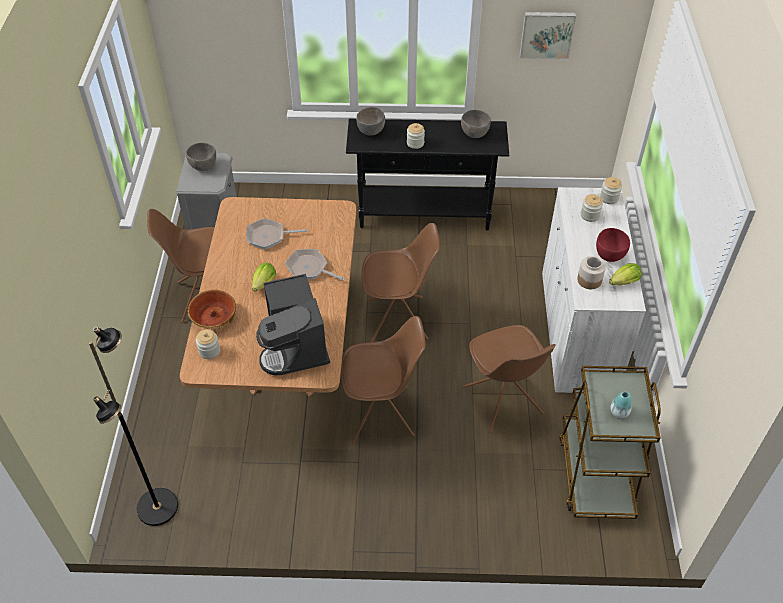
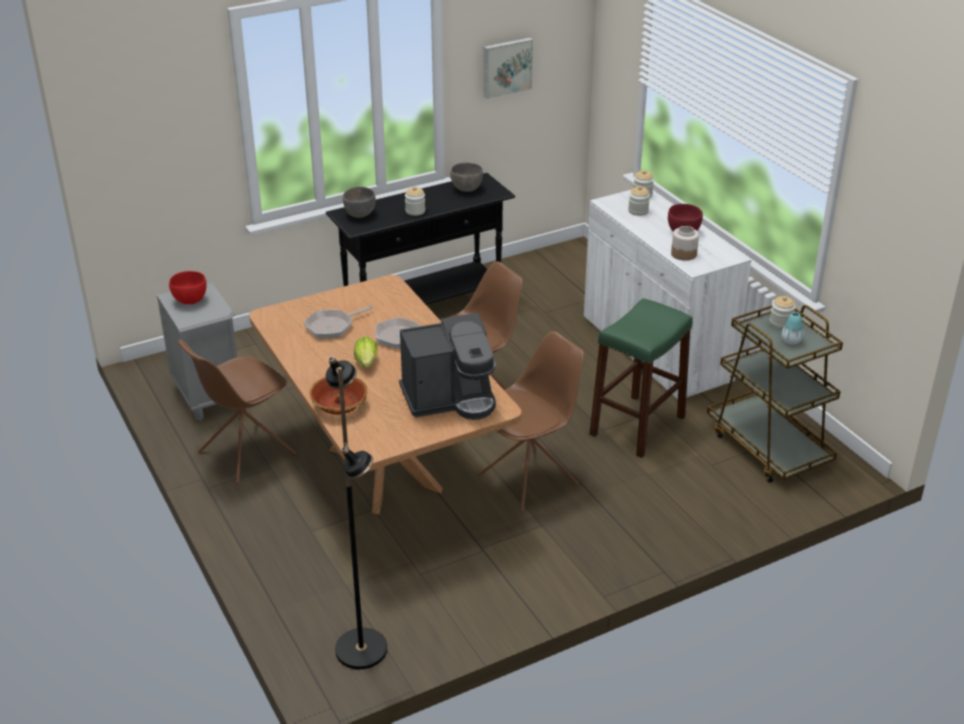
camera: 30 degrees left, 15 degrees down
grey bowl [186,143,216,171] -> red bowl [169,271,207,304]
jar [196,329,220,359] -> jar moved to [770,296,796,329]
coffee machine [256,274,330,376] -> coffee machine turned 60 degrees counterclockwise [399,313,496,420]
brown chair [463,325,556,434] -> green stool [589,298,693,458]
lettuce [609,263,641,285] -> none

